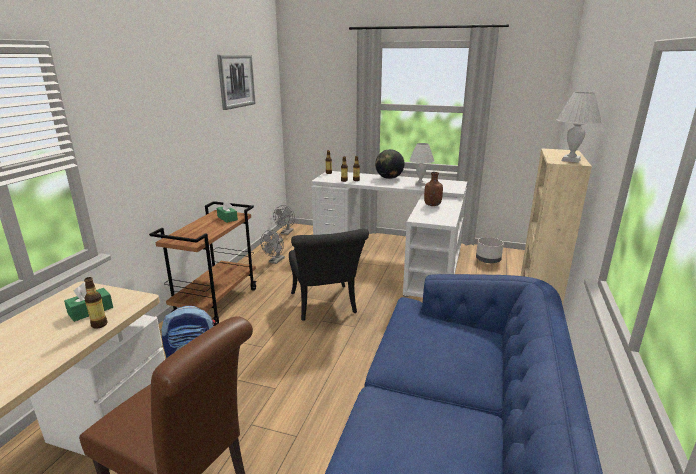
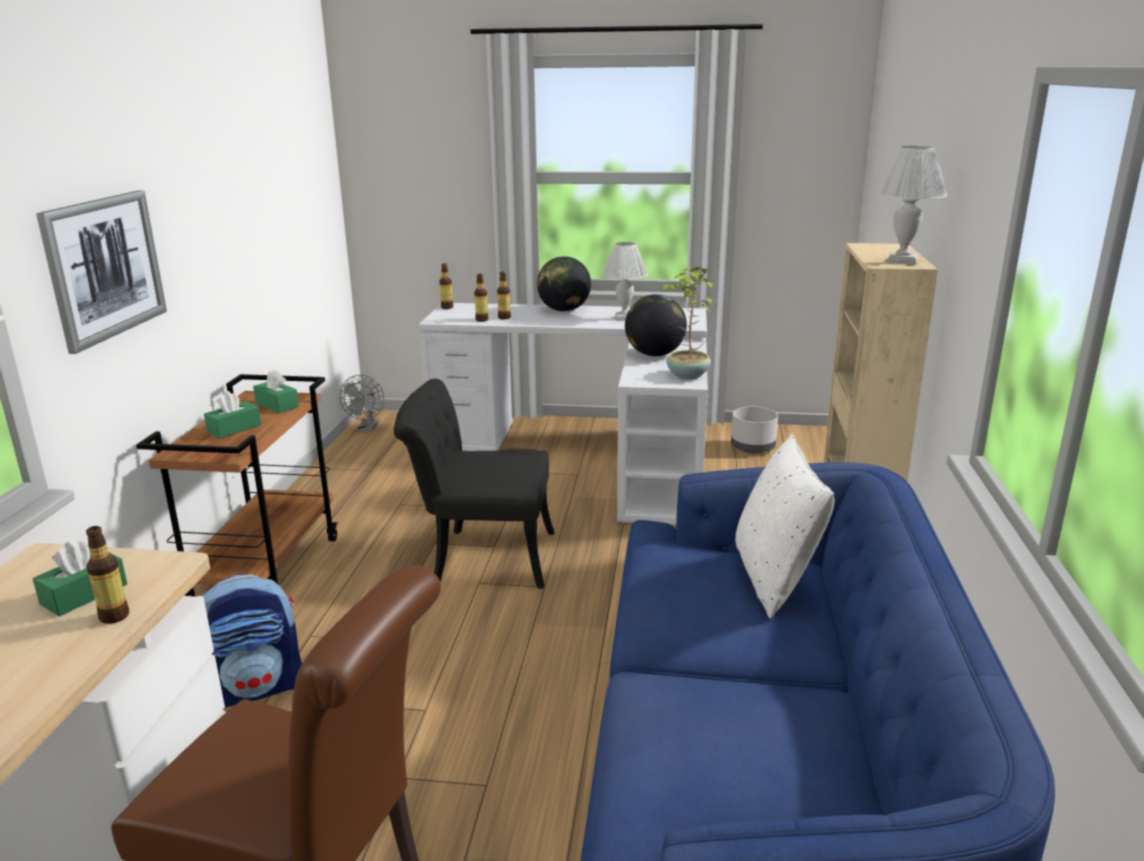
camera: 10 degrees left, 0 degrees up
picture [217,55,256,110] -> picture moved to [36,190,167,354]
grey fan [261,230,285,264] -> none
black chair [289,229,369,321] -> black chair turned 120 degrees clockwise [394,378,554,589]
brown bottle [424,172,443,206] -> globe [625,294,687,356]
none -> green tissue box [204,391,261,438]
none -> potted plant [660,266,713,379]
none -> white pillow [735,434,834,619]

